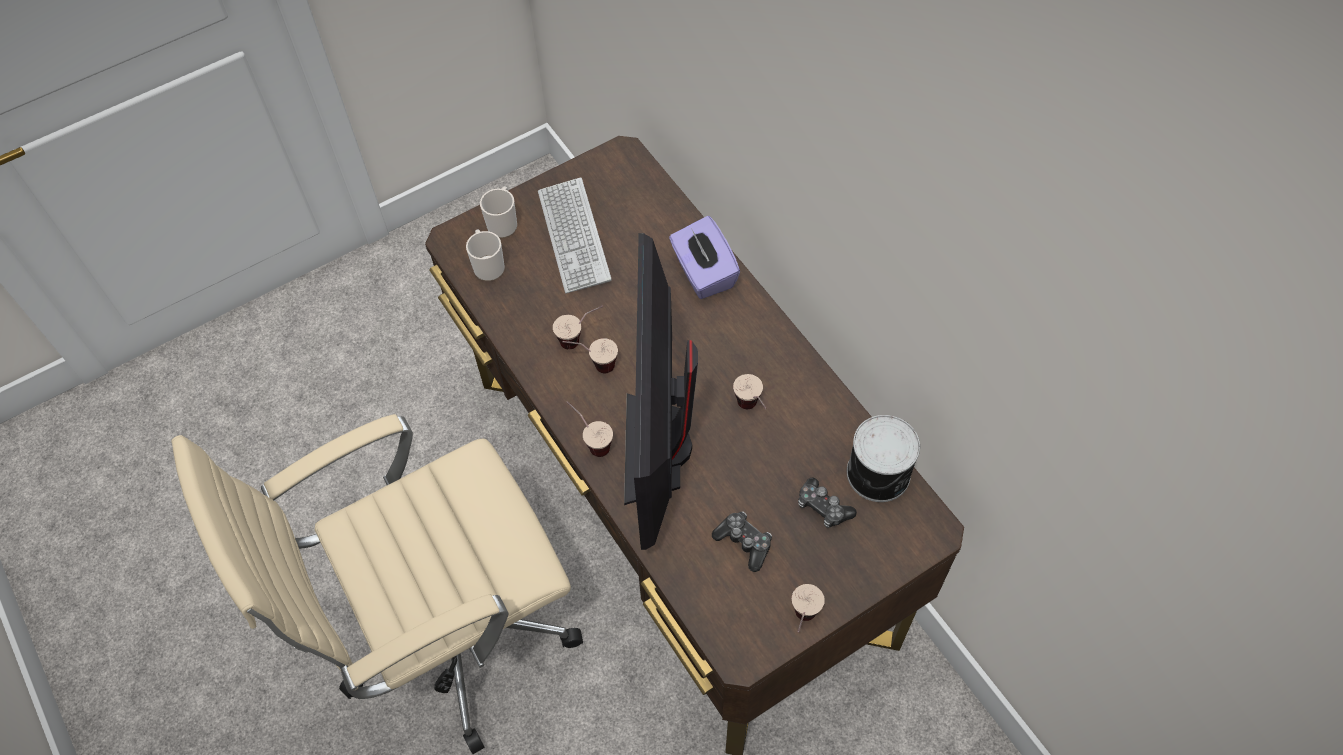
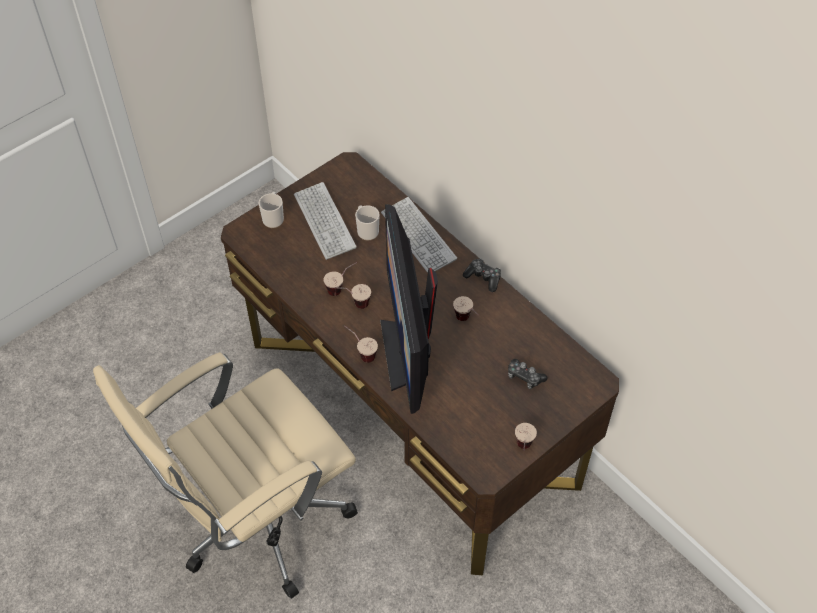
camera: 10 degrees left, 5 degrees down
mug [466,230,505,281] -> mug moved to [355,205,380,240]
purple tissue box [669,216,740,299] -> keyboard [381,197,457,273]
game controller [712,511,772,572] -> game controller moved to [463,258,501,292]
can [847,415,920,502] -> none

